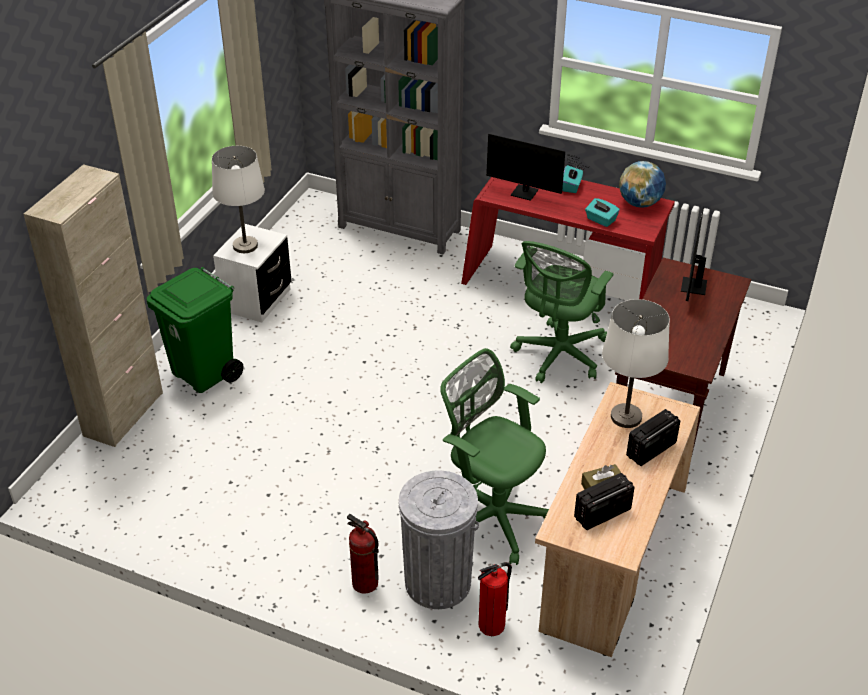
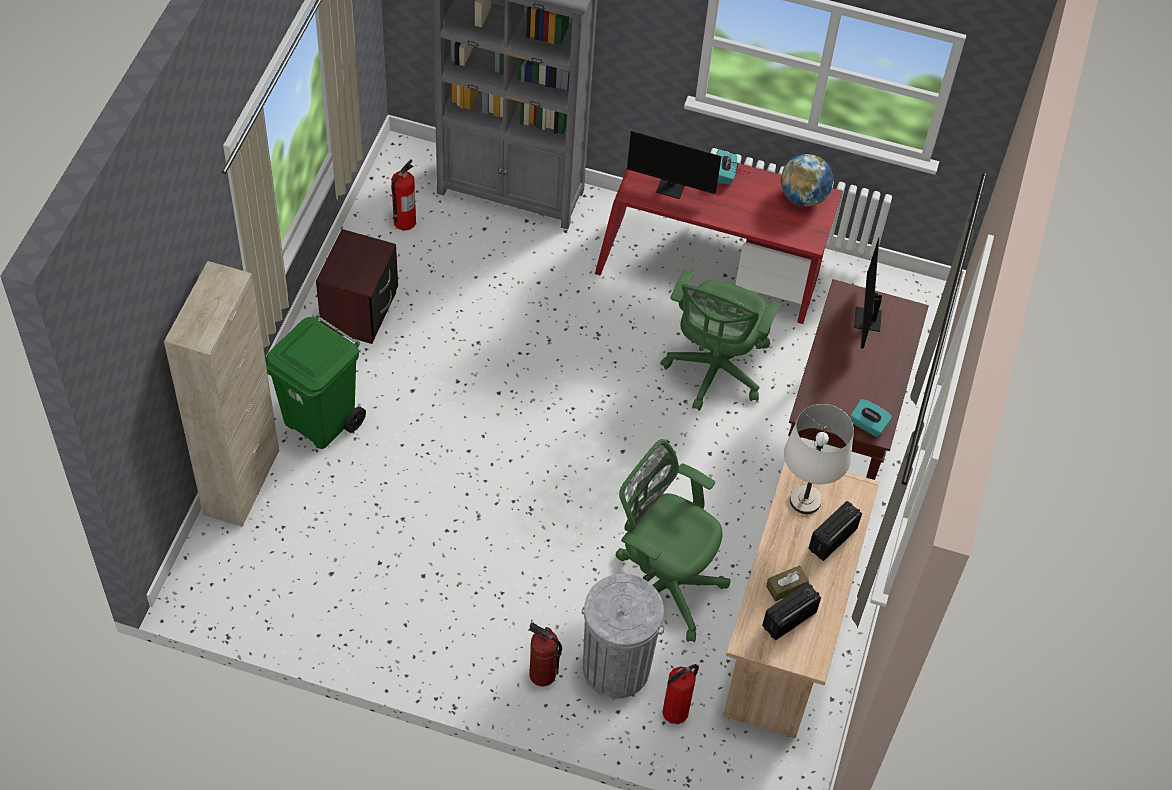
camera: 10 degrees left, 15 degrees up
white table lamp [212,146,265,253] -> none
white nightstand [213,224,292,322] -> brown nightstand [316,229,398,344]
turquoise tissue box [585,198,620,227] -> turquoise tissue box moved to [850,399,892,437]
none -> fire extinguisher [391,159,416,231]

